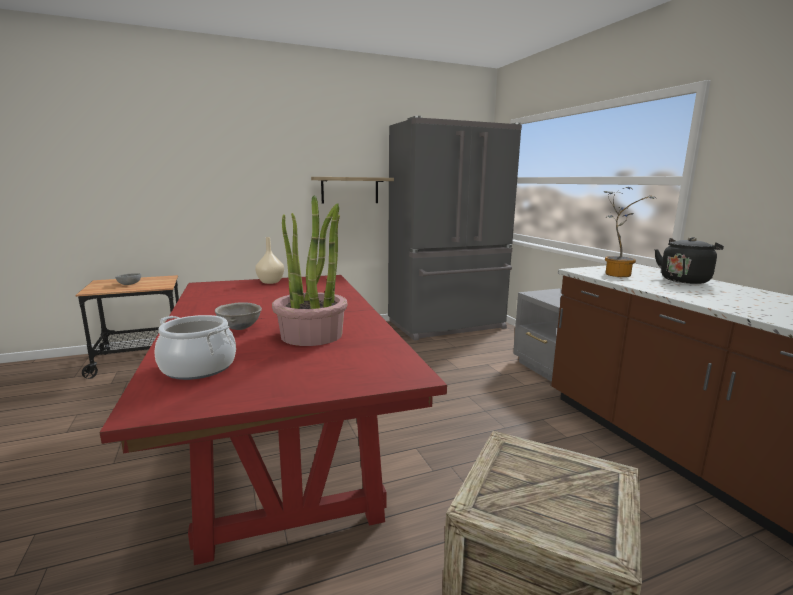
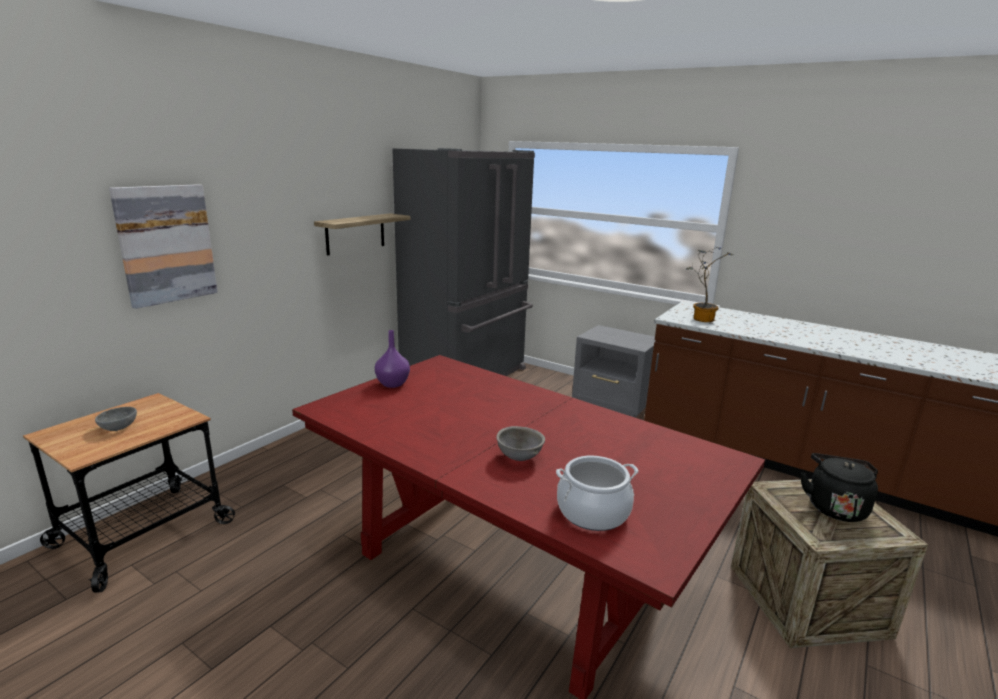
camera: 35 degrees left, 5 degrees up
beige vase [255,237,284,284] -> purple vase [375,330,410,388]
potted plant [272,195,347,346] -> none
black kettle [654,237,724,284] -> black kettle moved to [801,453,878,522]
none -> picture [109,184,218,309]

